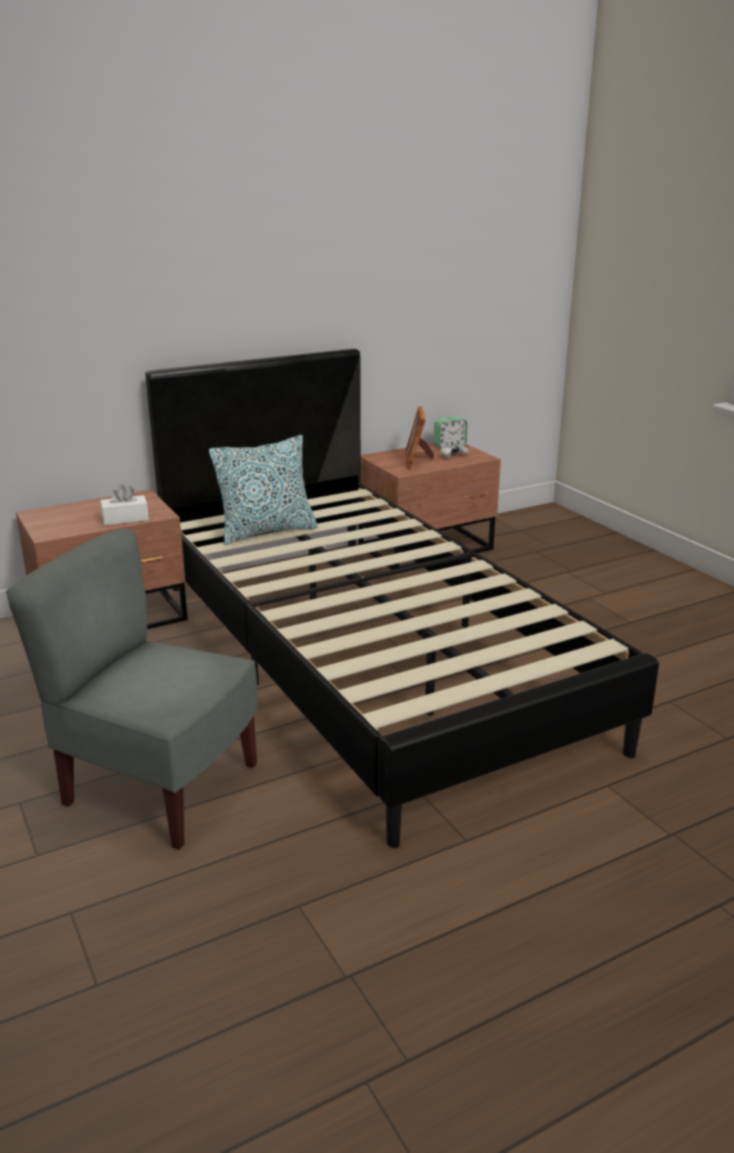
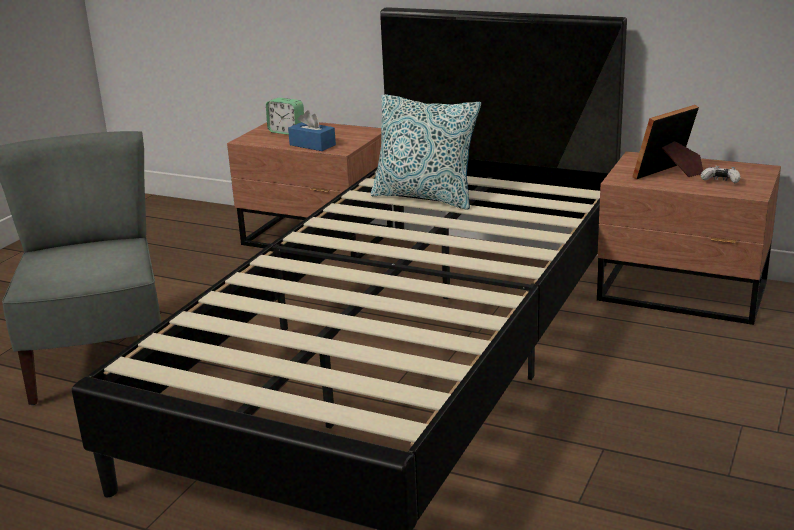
camera: 55 degrees right, 0 degrees up
white tissue box [100,484,149,525] -> blue tissue box [288,110,336,151]
alarm clock [434,417,467,448] -> alarm clock moved to [266,98,304,135]

